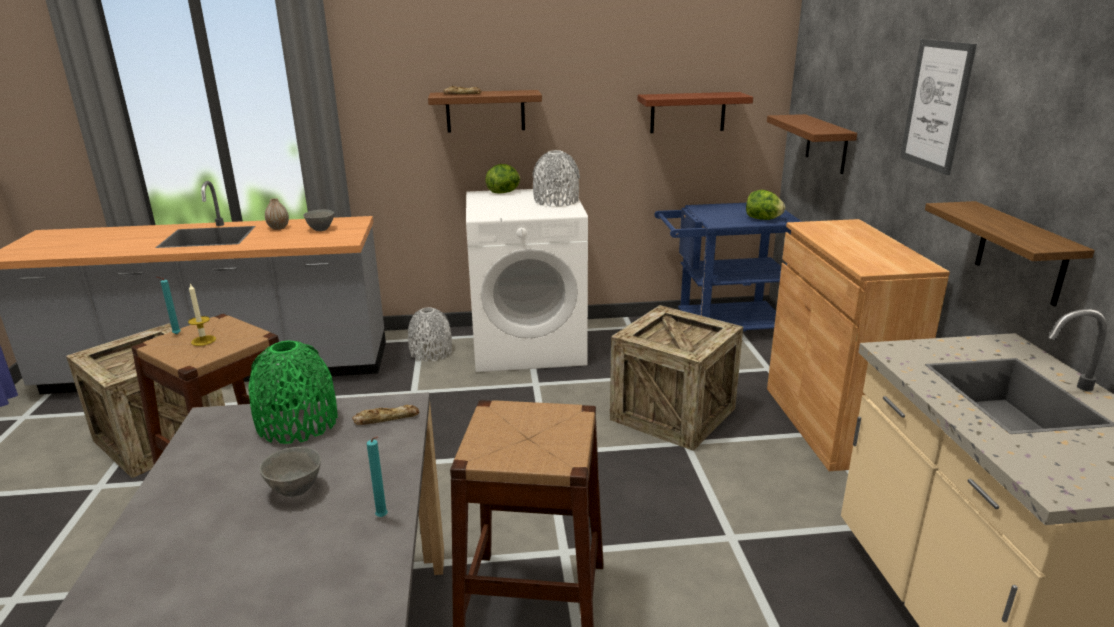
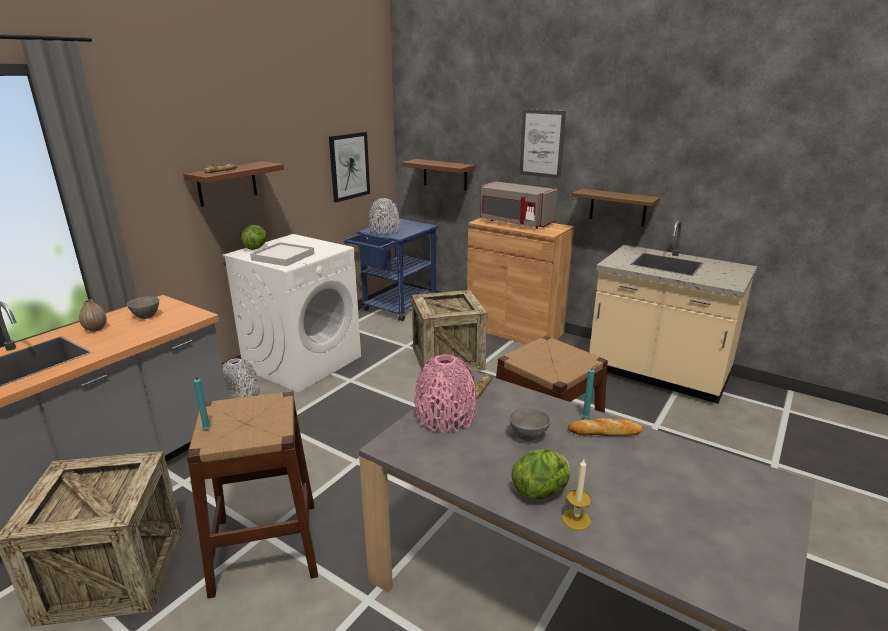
camera: 50 degrees left, 0 degrees up
candle [188,283,216,346] -> candle moved to [562,459,591,530]
green vase [249,341,338,444] -> pink vase [415,355,476,433]
grey vase [532,150,580,207] -> grey vase moved to [369,198,399,234]
brown shelf [638,92,753,133] -> picture [329,132,370,202]
lettuce [746,190,785,220] -> lettuce moved to [512,449,570,500]
none -> white tray [250,242,315,266]
none -> grey microwave [480,181,558,229]
none -> bread [568,418,643,436]

